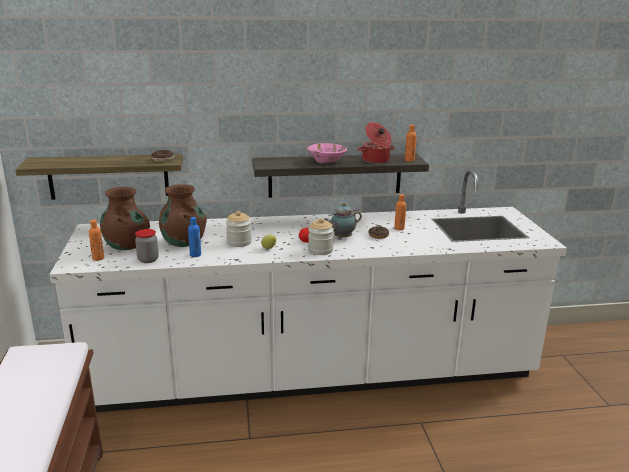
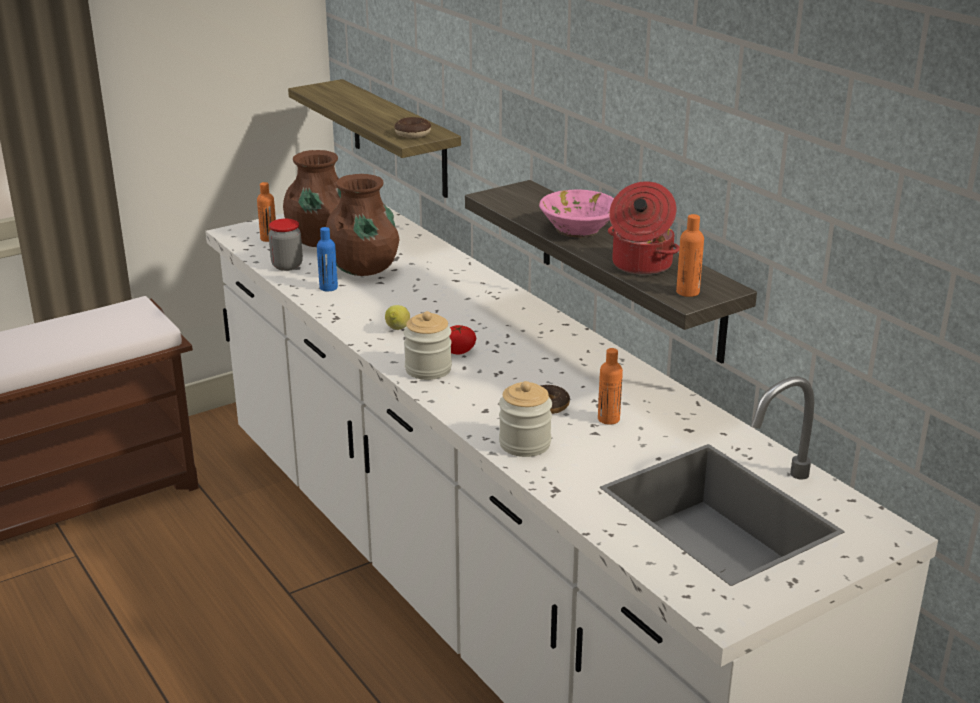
camera: 65 degrees right, 5 degrees up
jar [226,211,252,247] -> jar moved to [499,381,552,457]
teapot [324,203,362,238] -> none

